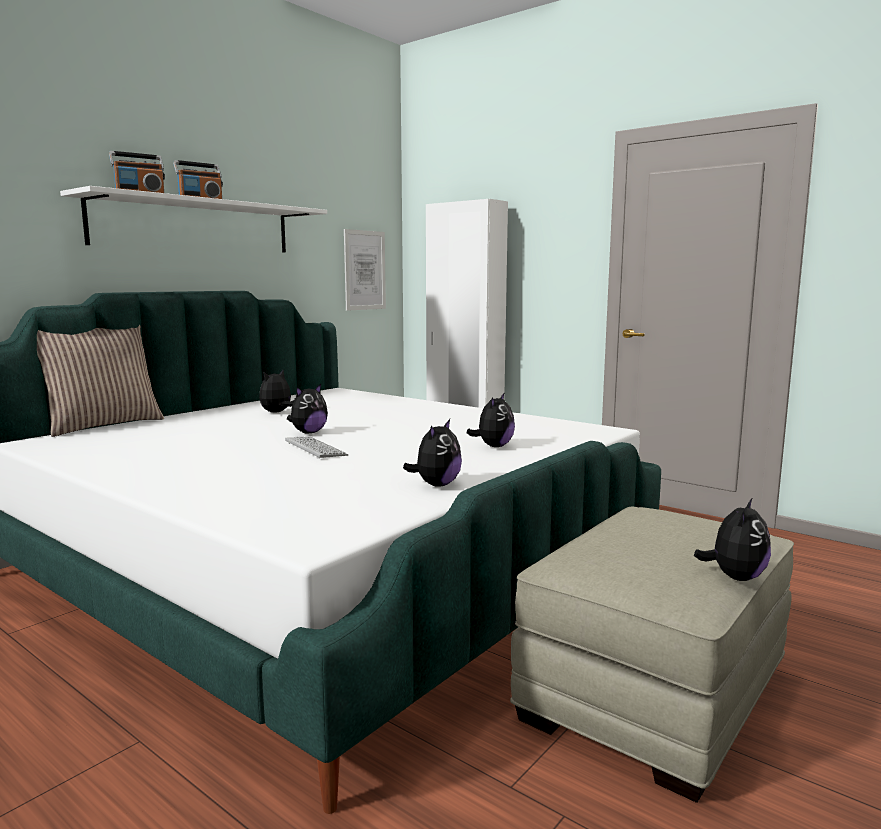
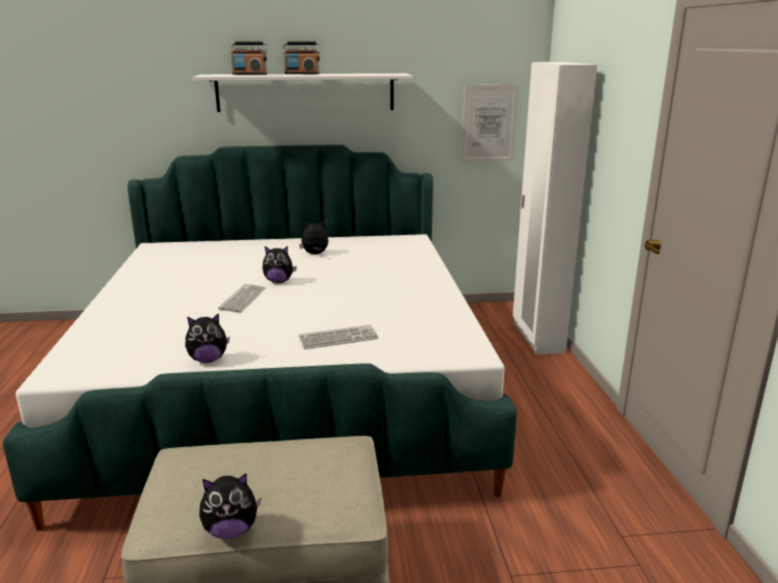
camera: 45 degrees right, 10 degrees up
pillow [37,325,164,437] -> none
plush toy [467,393,515,447] -> keyboard [298,325,378,349]

